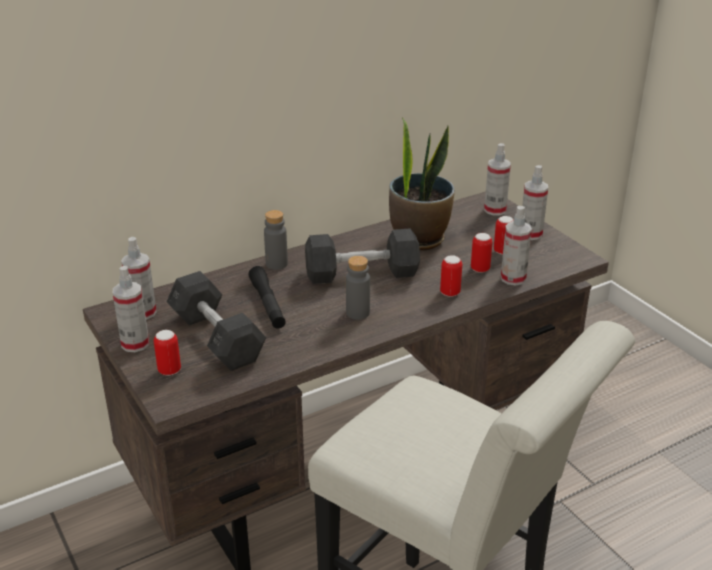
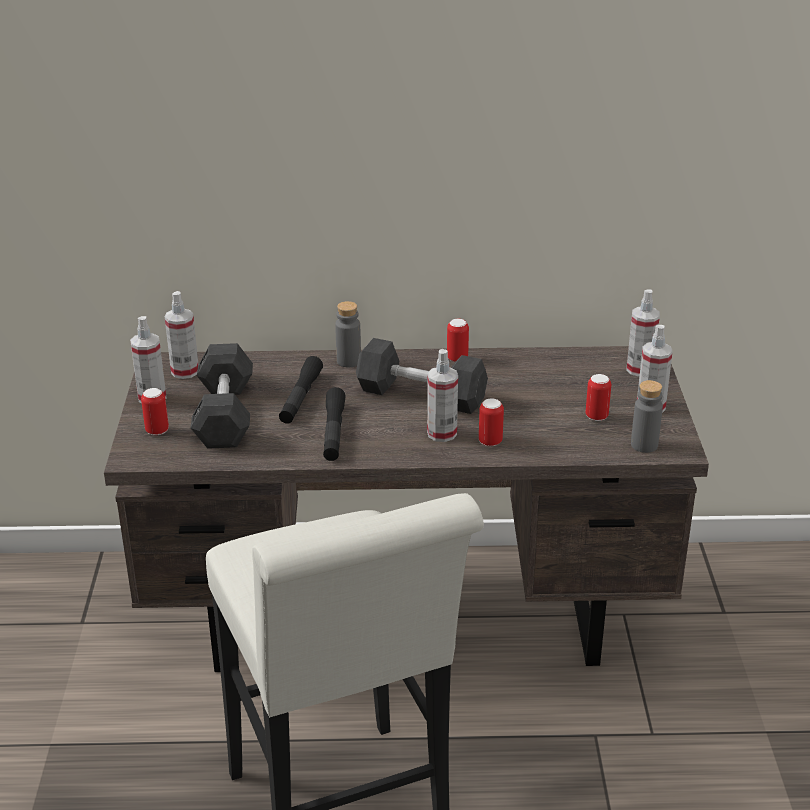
camera: 30 degrees right, 0 degrees up
grey bottle [346,256,370,320] -> grey bottle moved to [631,380,663,453]
potted plant [389,118,455,251] -> none
can [471,233,493,273] -> can moved to [447,319,469,362]
spray bottle [501,206,532,286] -> spray bottle moved to [427,349,458,442]
none -> black flashlight [323,387,346,461]

